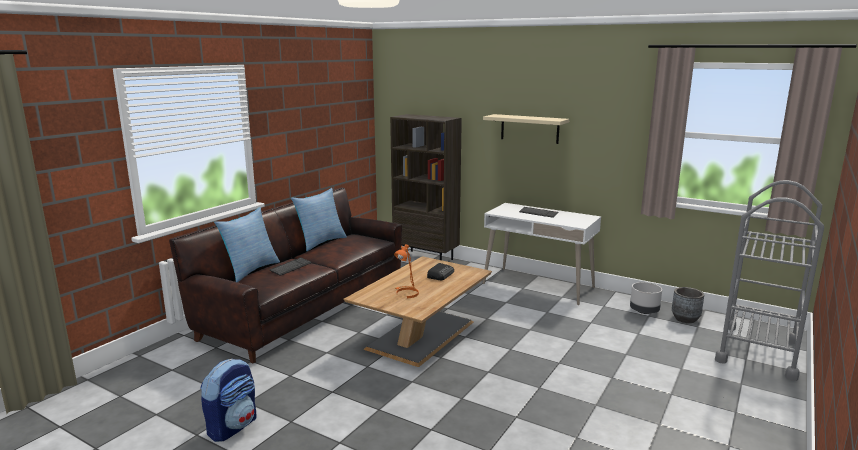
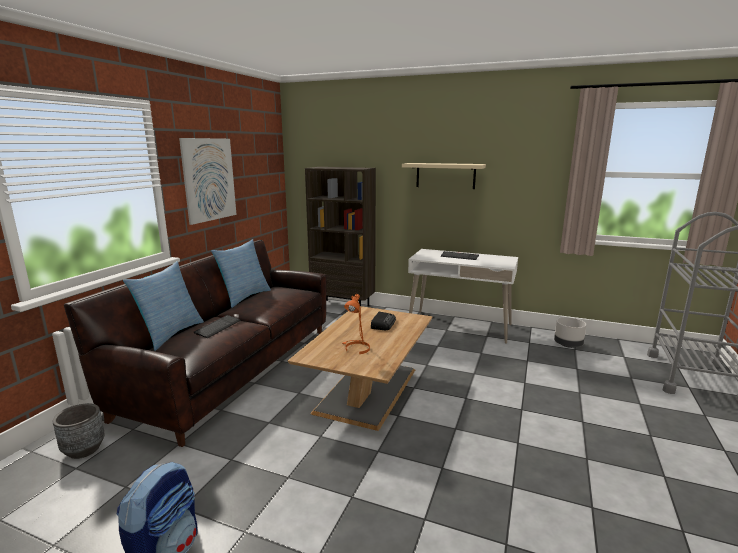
camera: 10 degrees left, 0 degrees up
grey planter [672,287,704,323] -> grey planter moved to [52,403,105,459]
none -> picture [179,138,237,225]

